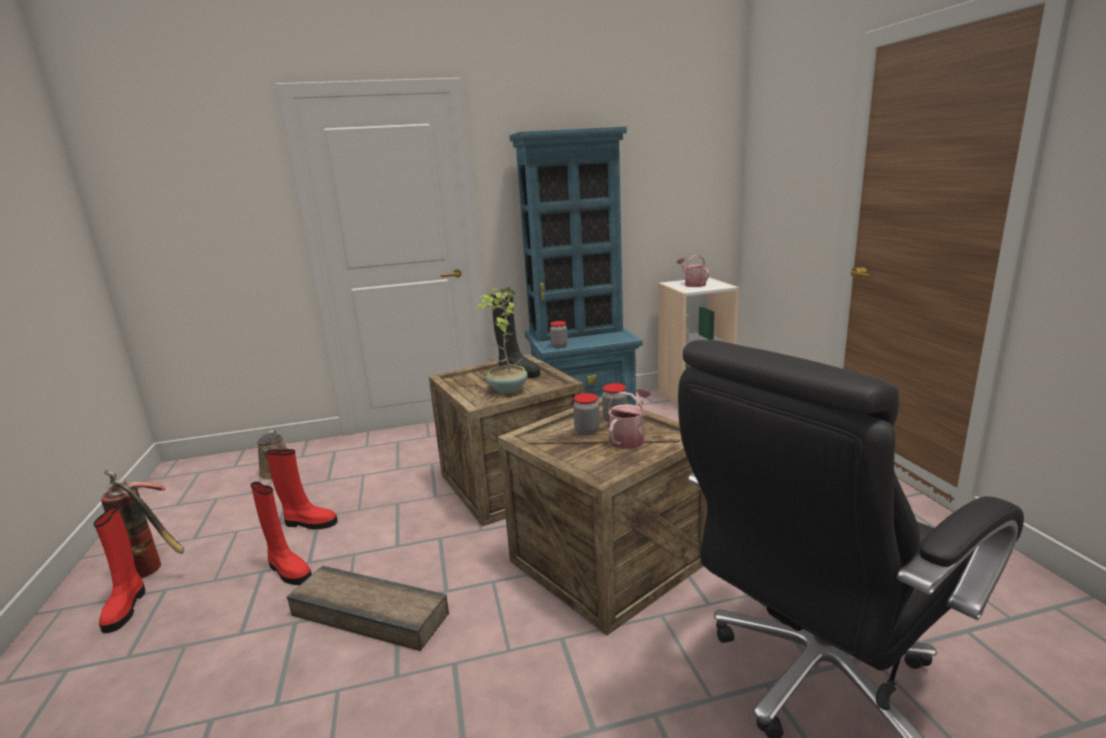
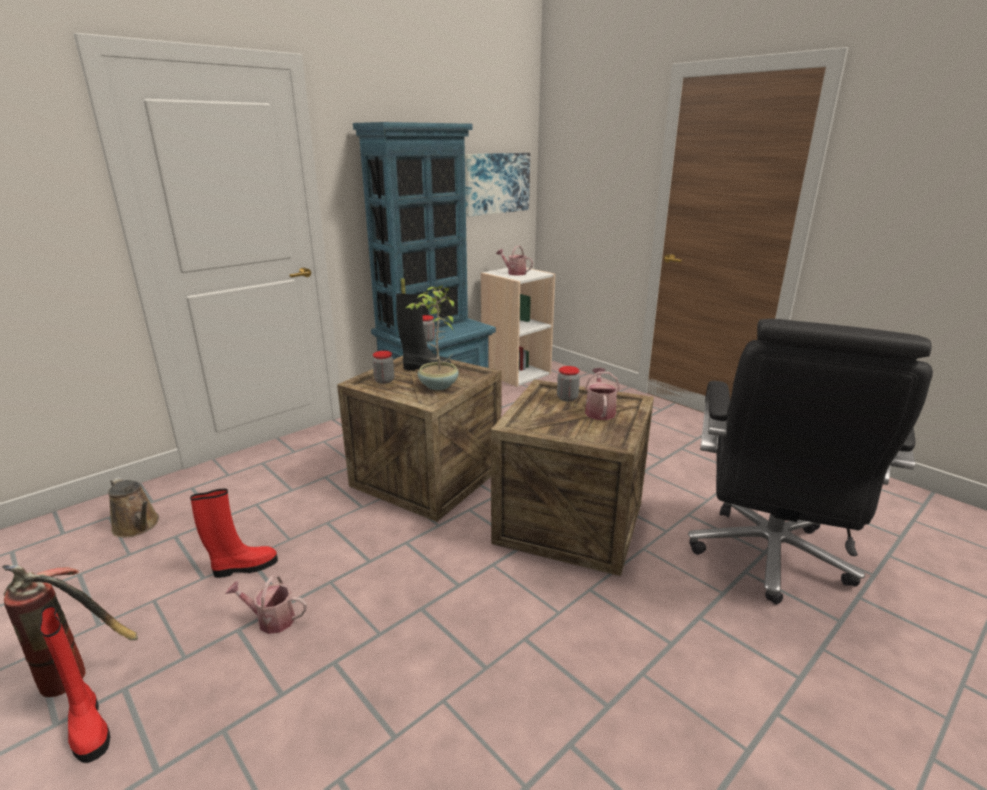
camera: 30 degrees left, 5 degrees up
red boot [250,482,312,585] -> watering can [226,575,307,634]
crate [287,565,449,651] -> none
jar [573,393,600,435] -> jar moved to [373,351,394,384]
none -> picture [465,153,530,216]

